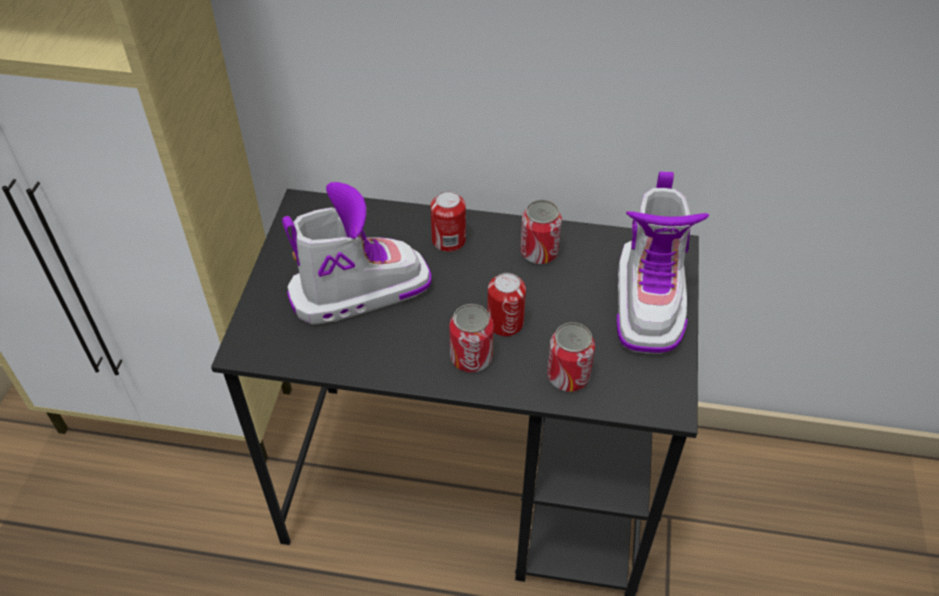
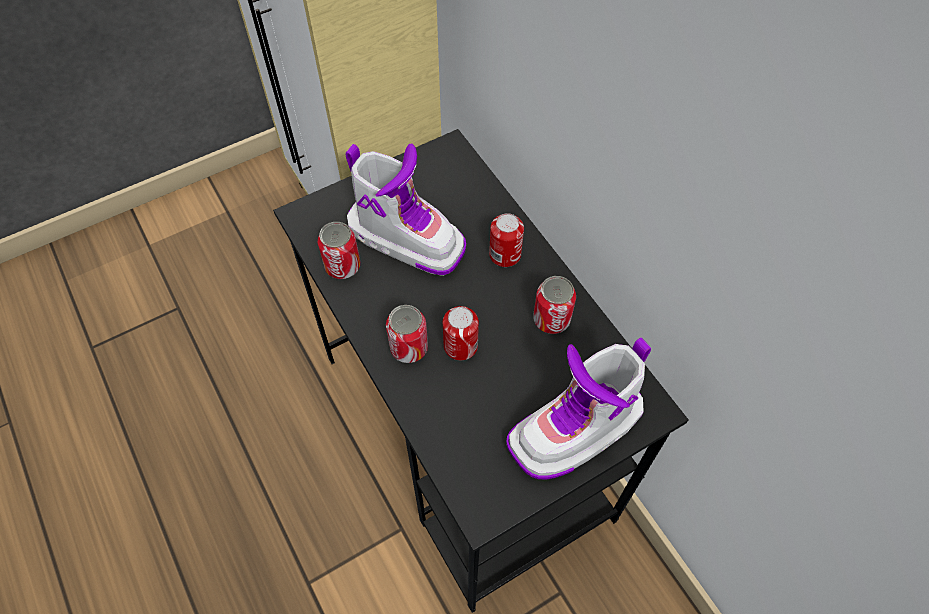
camera: 50 degrees right, 10 degrees up
can [547,322,595,392] -> can moved to [317,222,360,279]

